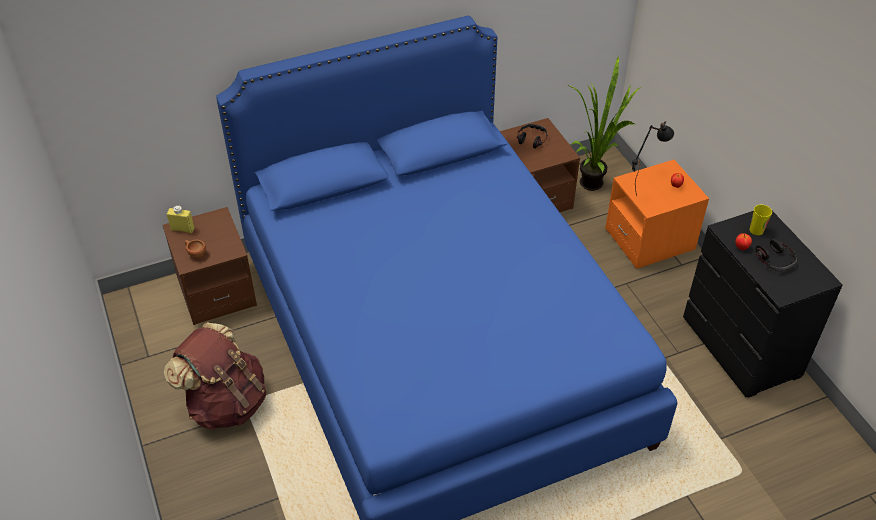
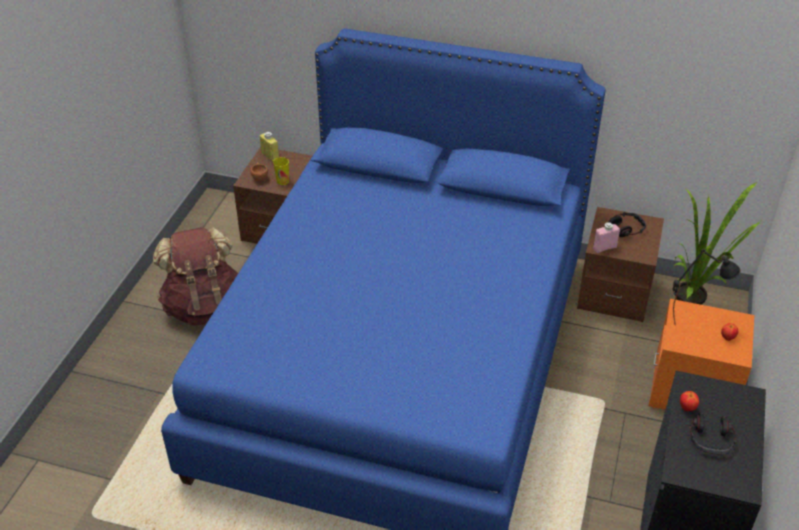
camera: 40 degrees right, 5 degrees down
cup [749,205,772,235] -> cup moved to [273,157,289,185]
none -> pink bottle [593,222,620,253]

